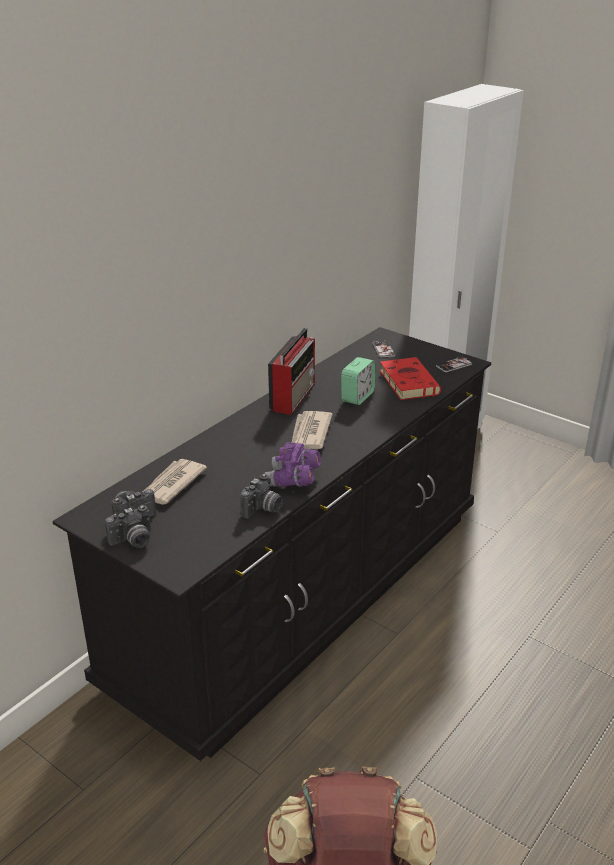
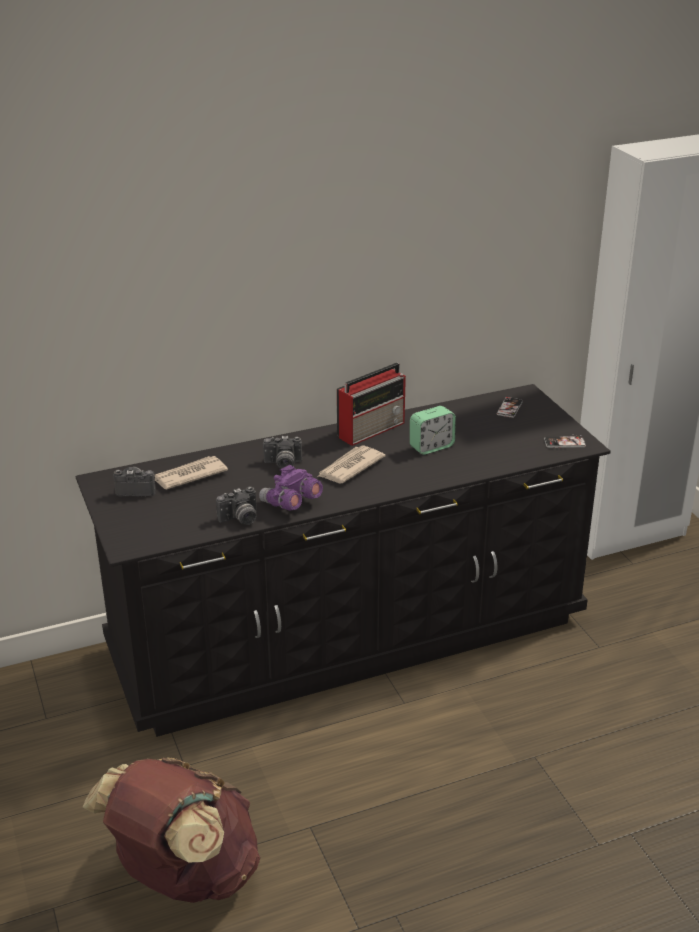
camera: 30 degrees right, 0 degrees up
camera [105,505,151,548] -> camera moved to [263,436,302,469]
red book [380,357,441,400] -> none

